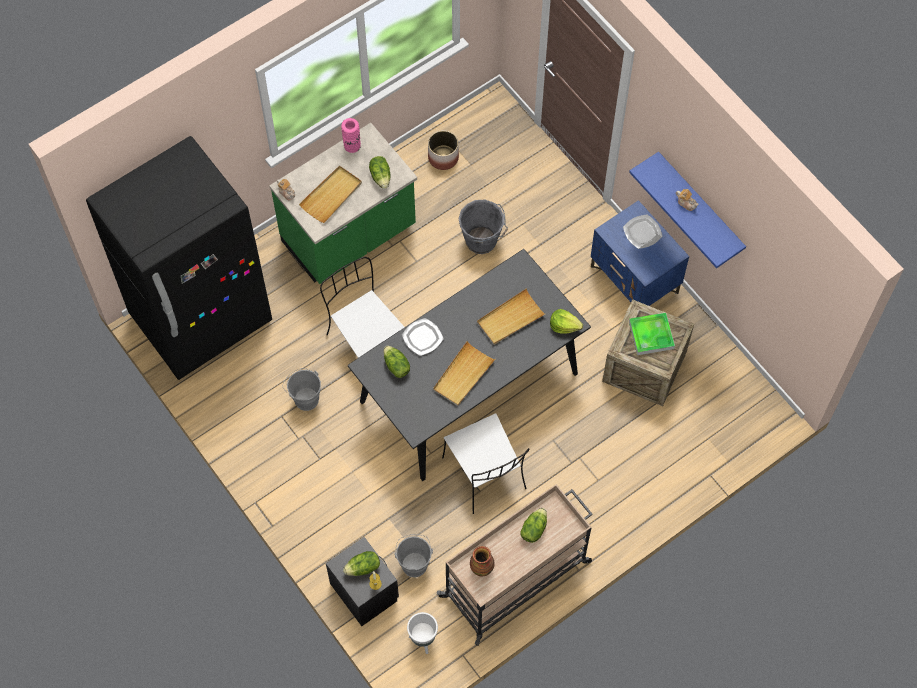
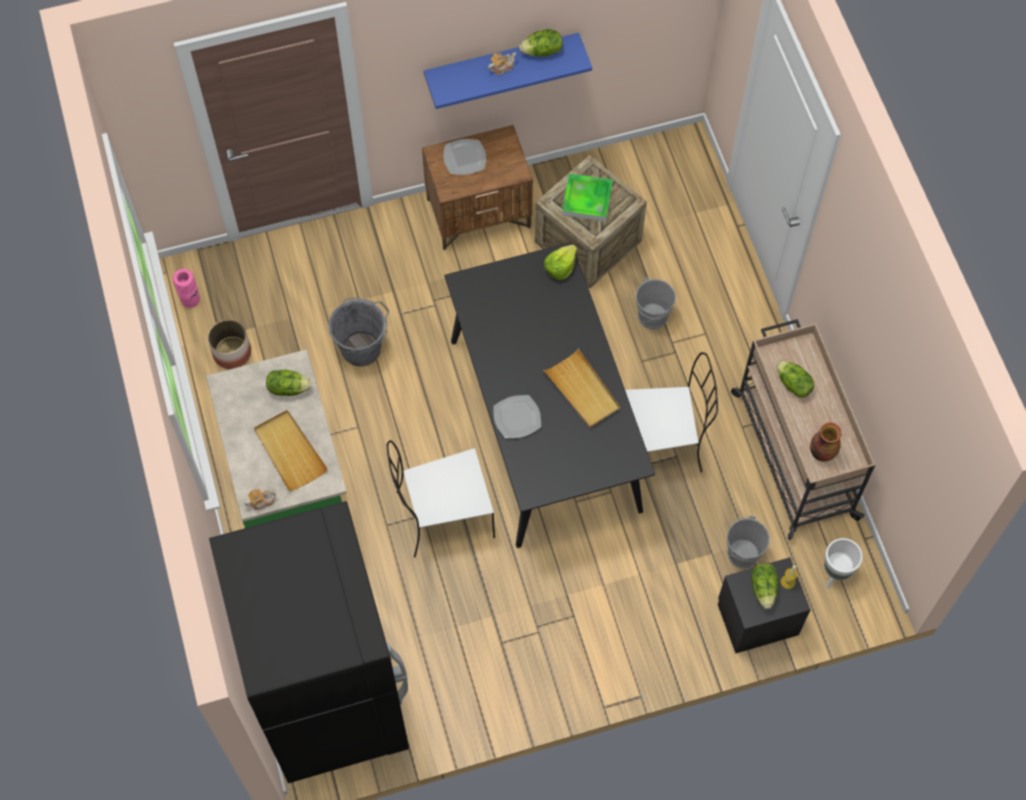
camera: 70 degrees left, 0 degrees up
grey bucket [283,368,321,411] -> grey bucket moved to [628,277,676,330]
pink vase [341,118,361,153] -> pink vase moved to [173,269,200,308]
lettuce [383,346,410,378] -> lettuce moved to [519,29,563,57]
beige tray [477,288,545,345] -> none
blue nightstand [591,200,689,306] -> brown nightstand [422,125,533,251]

